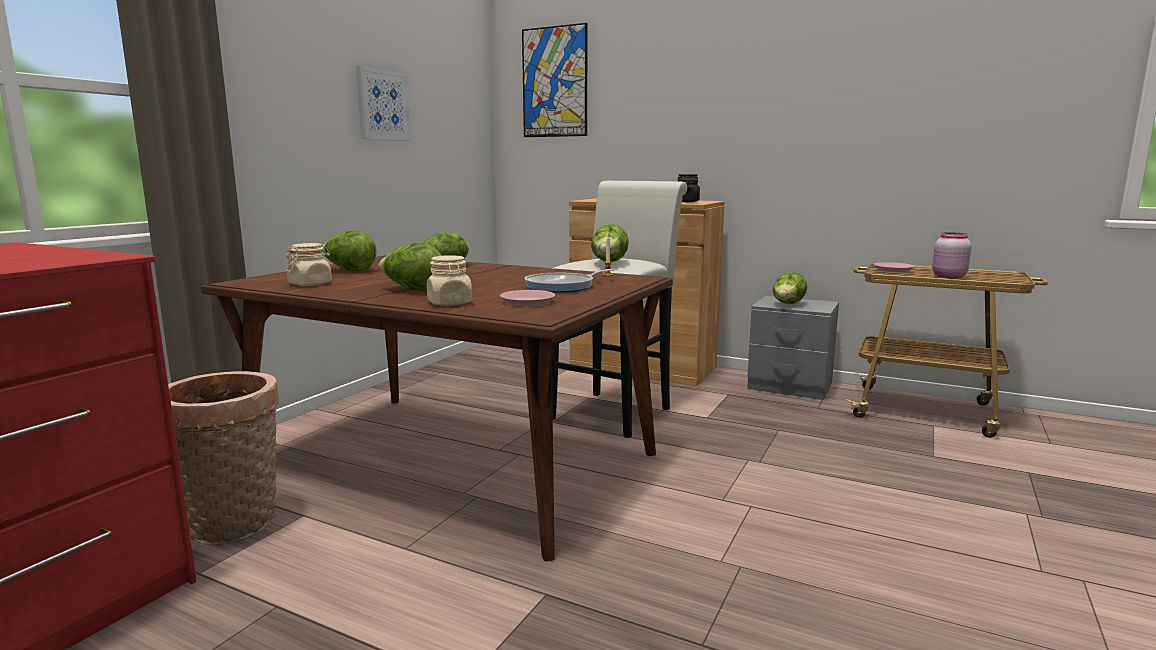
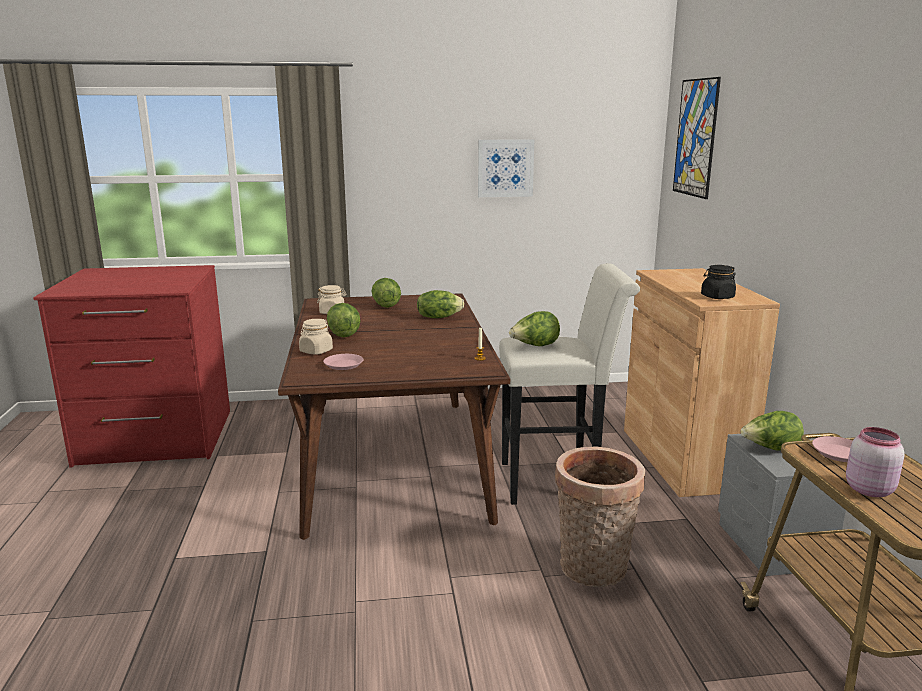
camera: 55 degrees right, 5 degrees up
basket [168,371,279,544] -> basket moved to [555,447,645,587]
frying pan [524,269,614,293] -> none

